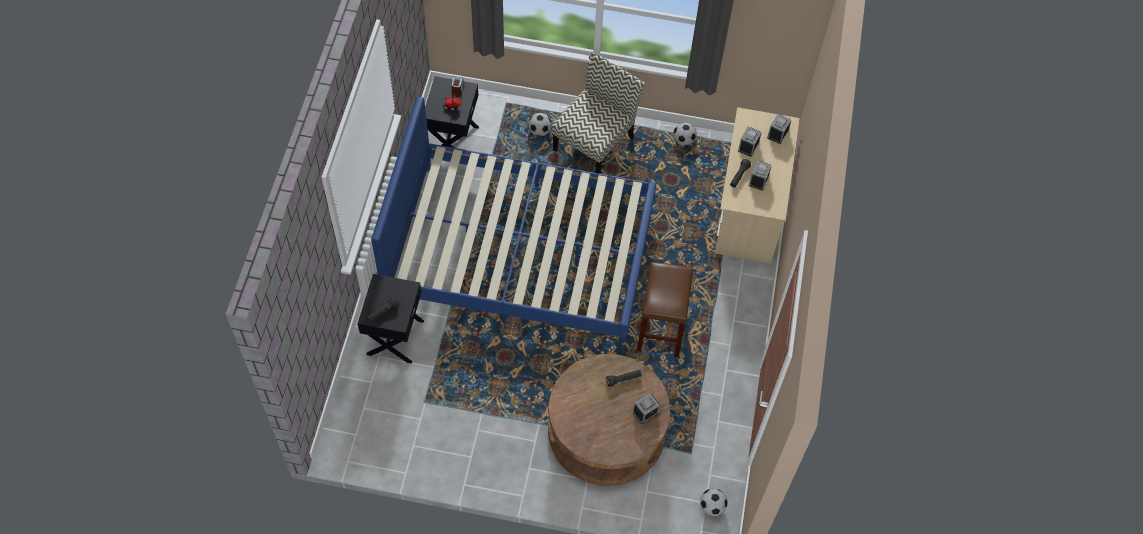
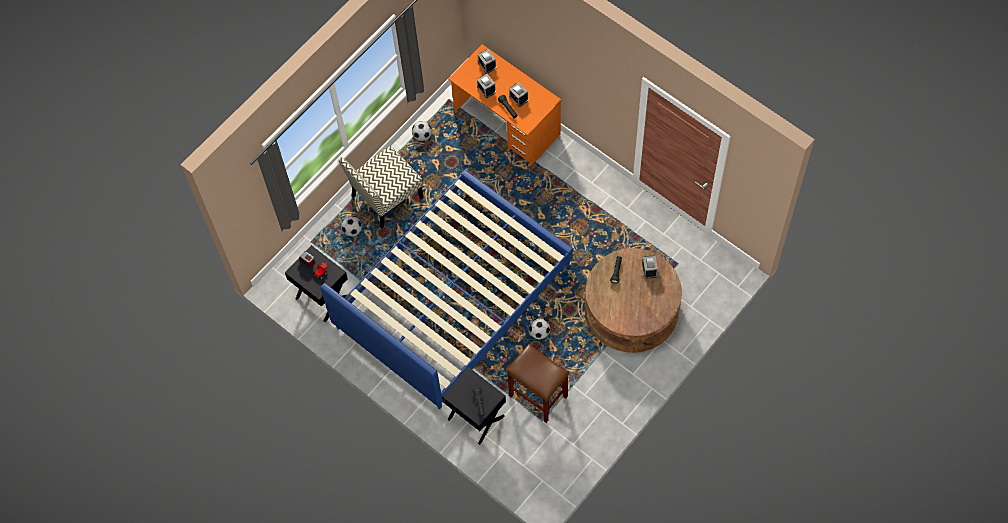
camera: 55 degrees left, 5 degrees up
chair [552,53,645,174] -> chair turned 105 degrees counterclockwise [339,146,423,229]
brown stool [637,262,693,358] -> brown stool moved to [507,344,569,423]
football [700,488,728,516] -> football moved to [529,318,550,339]
beige desk [715,107,800,264] -> orange desk [448,44,562,166]

